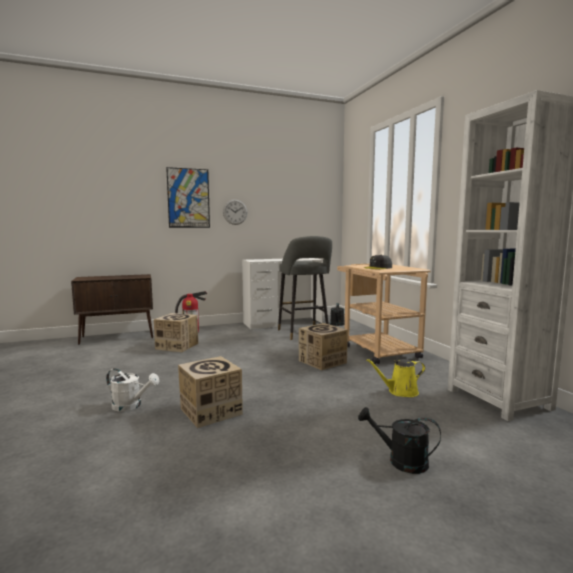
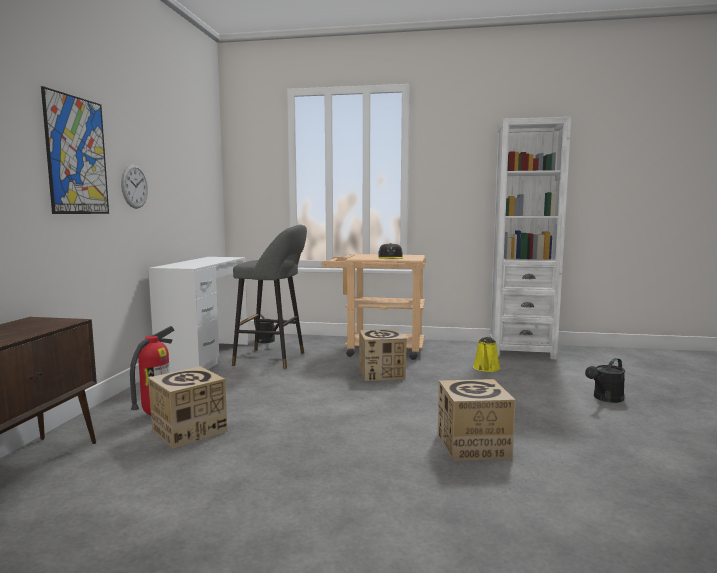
camera: 60 degrees left, 0 degrees up
white watering can [106,368,159,411] -> none

